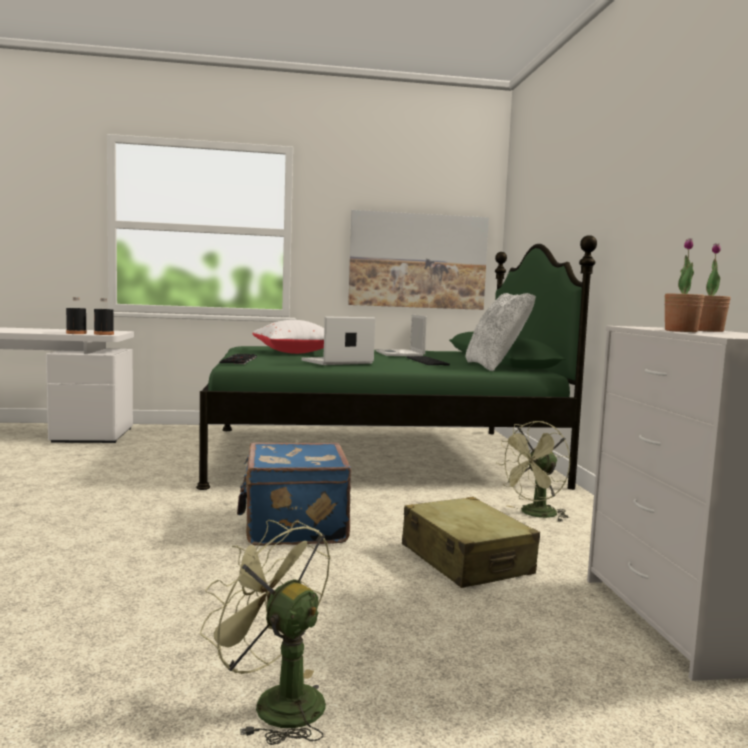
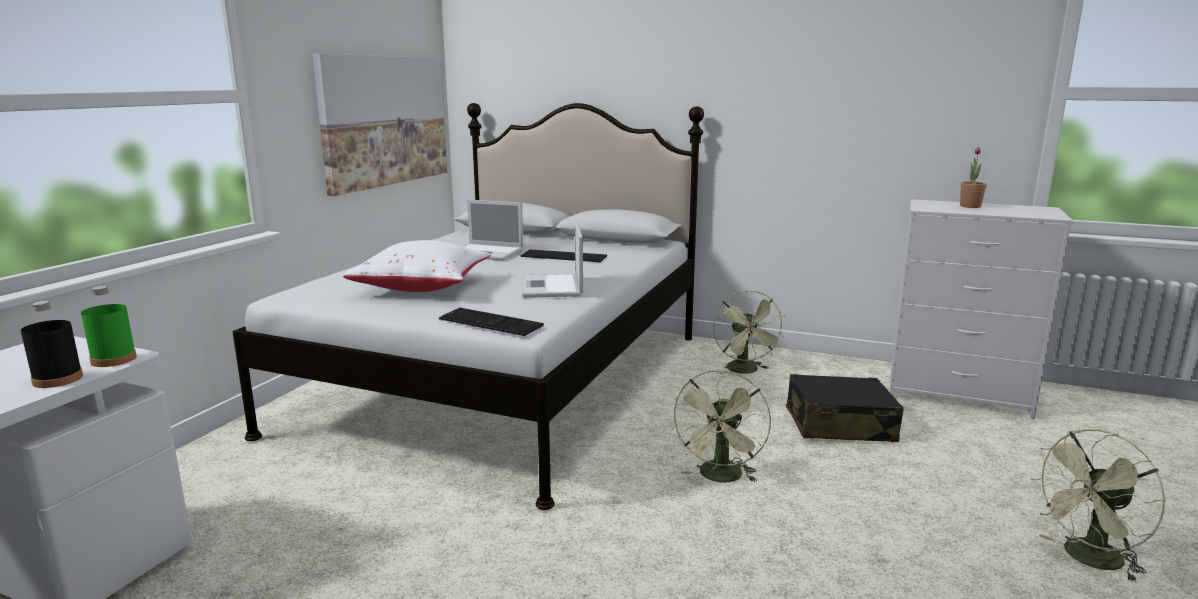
camera: 60 degrees left, 10 degrees up
black bottle [94,298,114,335] -> green bottle [81,286,137,367]
green bed [196,235,597,490] -> white bed [232,103,704,510]
blue suitcase [237,442,352,546] -> green fan [671,370,771,483]
beige suitcase [402,497,540,588] -> black suitcase [786,374,903,442]
white pillow [465,293,536,371] -> none
potted plant [664,238,705,332] -> none

